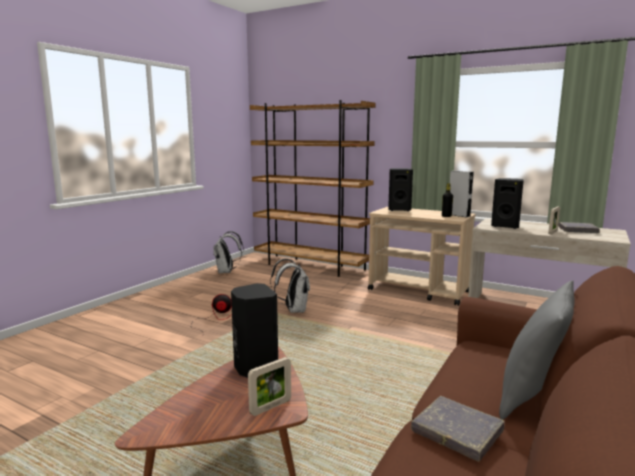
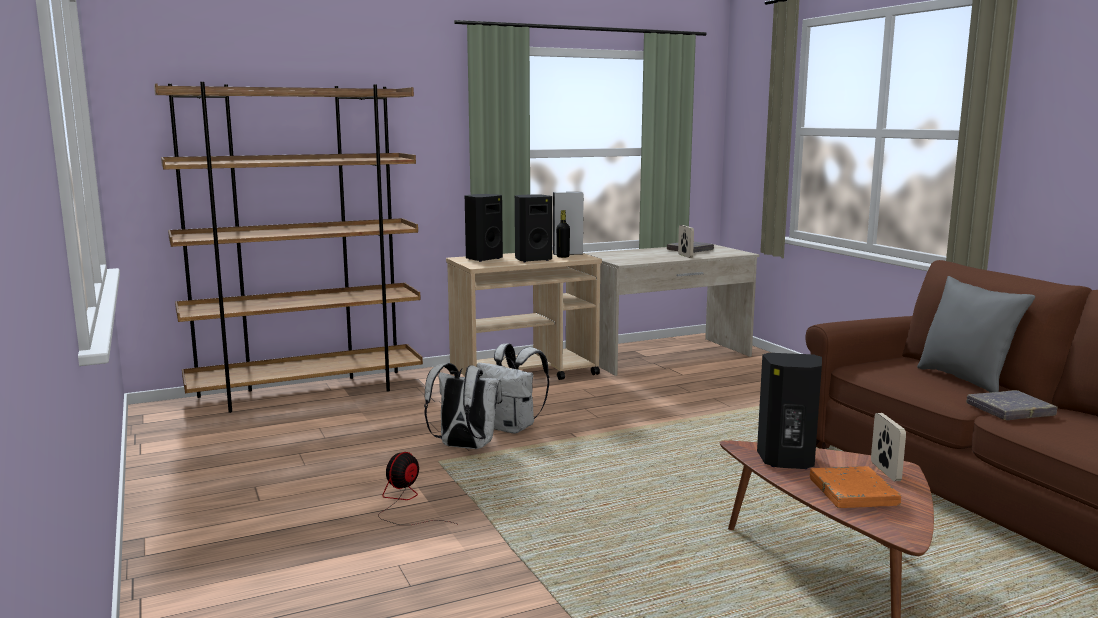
camera: 55 degrees left, 0 degrees up
white backpack [213,231,244,274] -> white backpack moved to [477,343,549,434]
black speaker [491,178,524,229] -> black speaker moved to [515,194,552,262]
none -> orange book [810,466,901,508]

